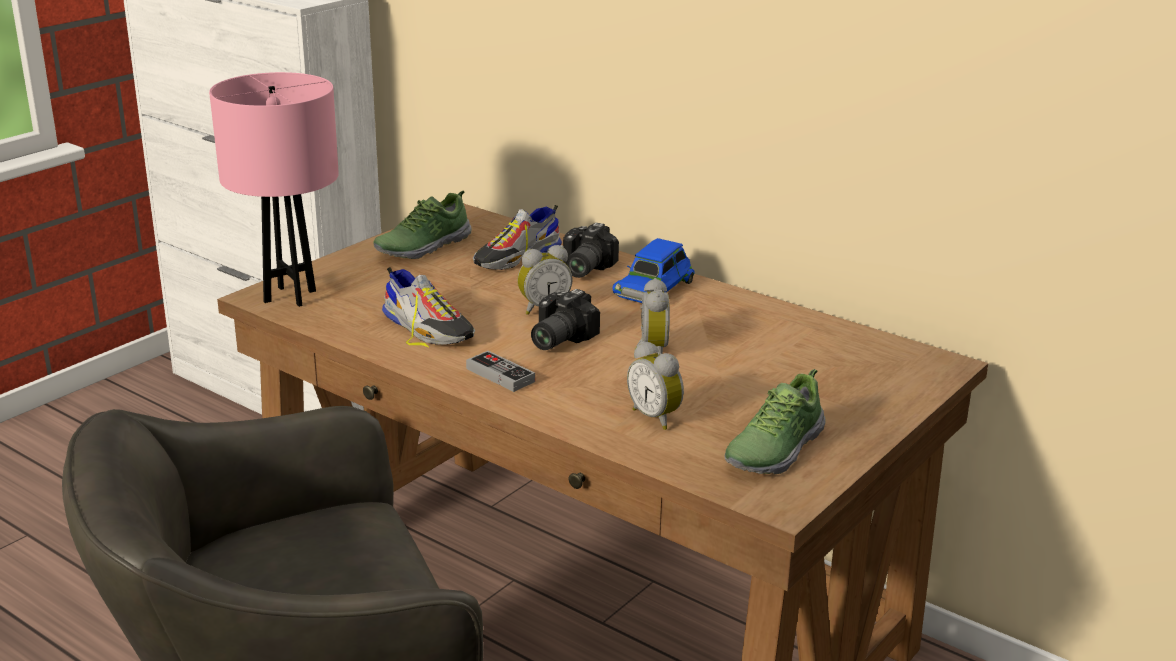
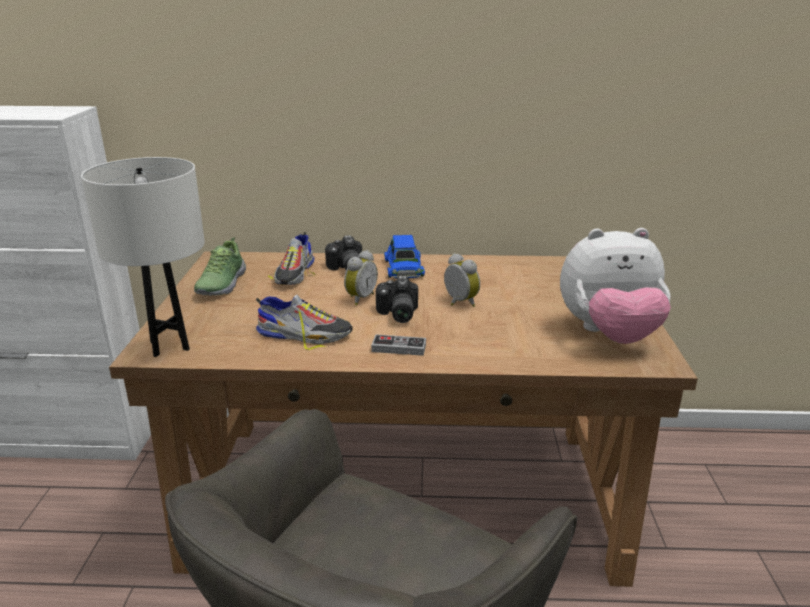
camera: 35 degrees left, 0 degrees up
pink table lamp [209,72,339,307] -> white table lamp [81,157,205,357]
alarm clock [627,341,684,430] -> none
shoe [724,369,826,474] -> plush toy [560,228,671,344]

